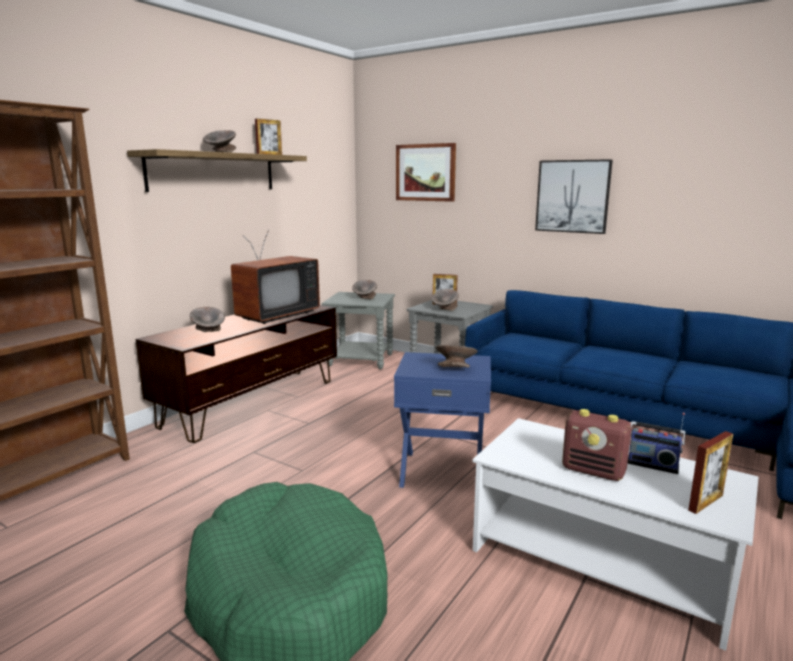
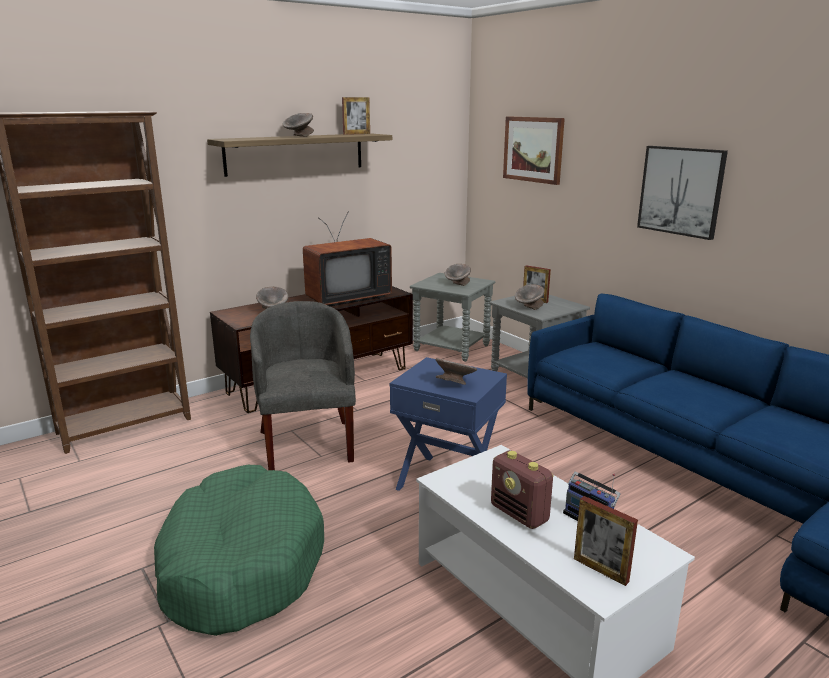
camera: 20 degrees right, 5 degrees up
picture frame [688,431,733,514] -> picture frame turned 60 degrees clockwise [574,496,638,586]
none -> grey armchair [250,301,356,470]

